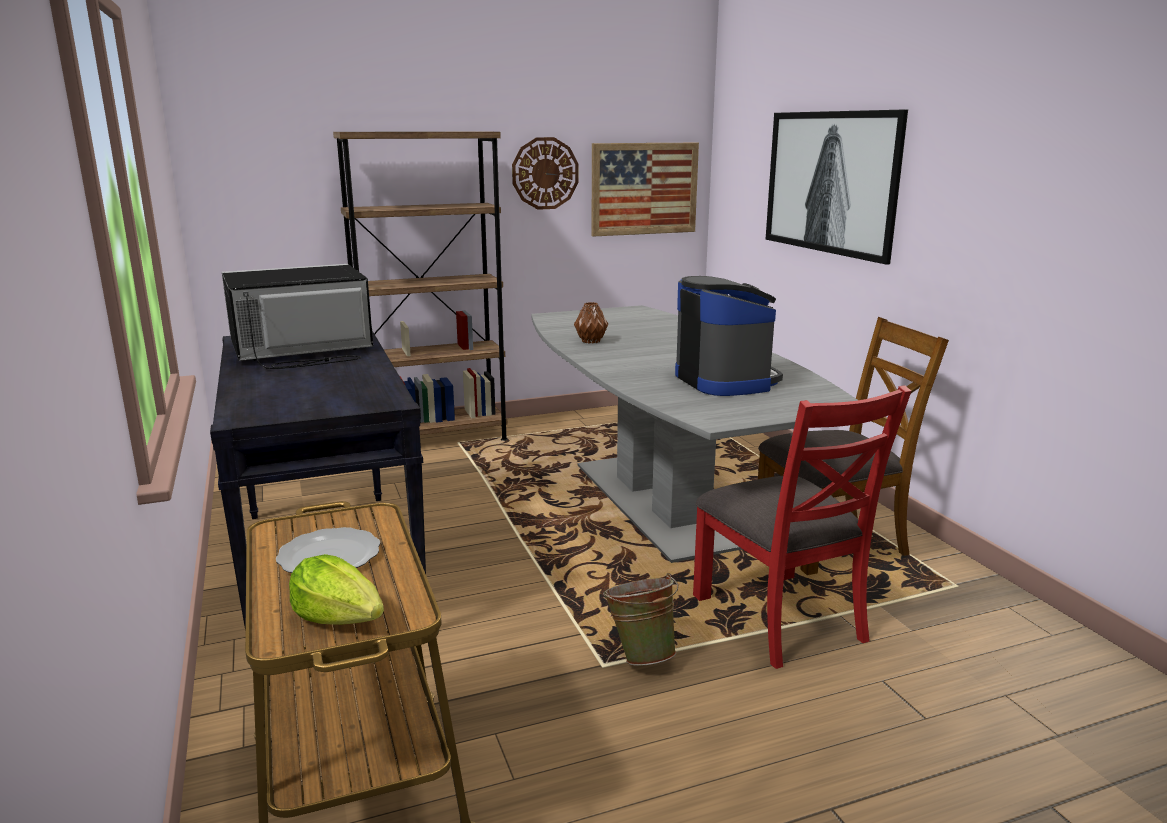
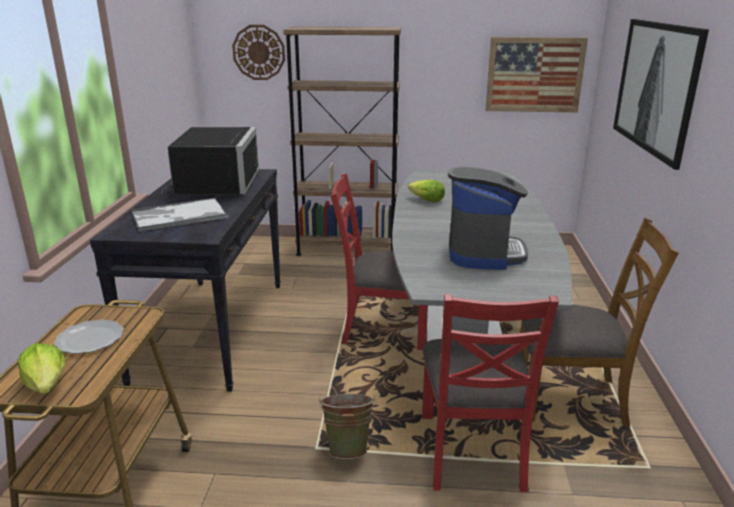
camera: 25 degrees right, 5 degrees up
black microwave [222,264,373,369] -> black microwave turned 90 degrees clockwise [161,127,259,195]
wall clock [512,137,579,210] -> wall clock moved to [232,25,285,80]
brown vase [574,302,608,344] -> lettuce [408,180,445,202]
none -> tray [131,198,229,232]
none -> red chair [331,173,428,350]

